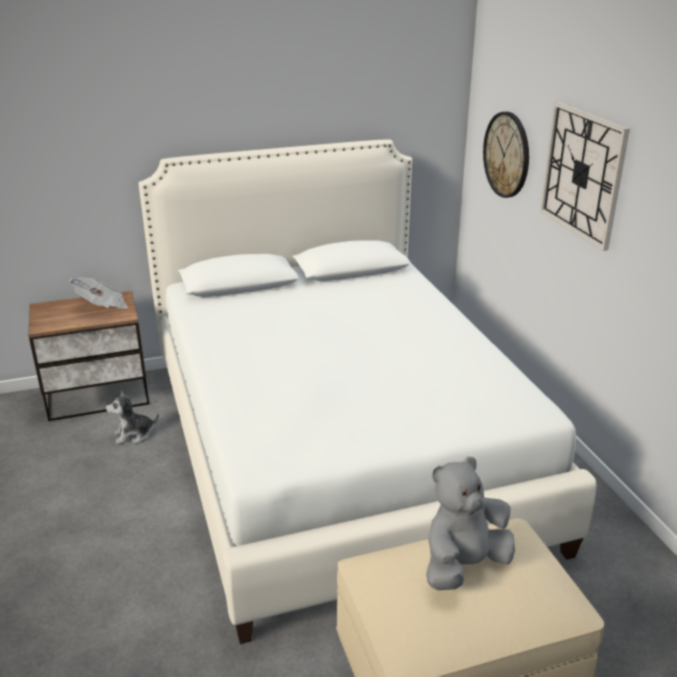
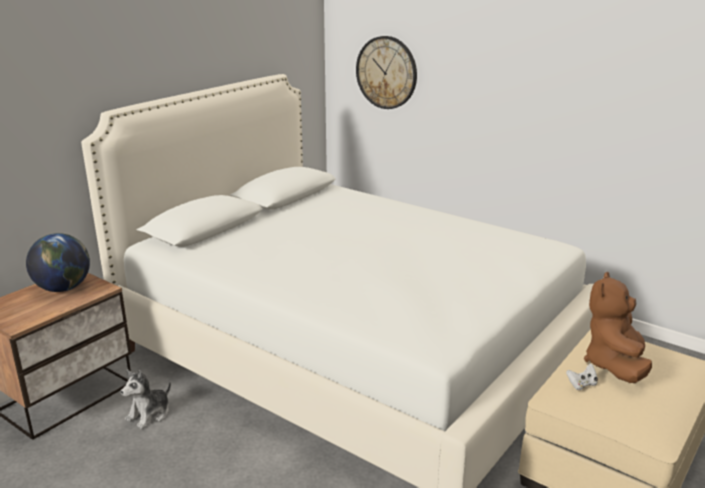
camera: 35 degrees left, 5 degrees down
newspaper [69,277,128,309] -> globe [26,233,90,292]
grey plush toy [426,457,515,590] -> brown plush toy [584,272,652,383]
wall clock [540,102,630,251] -> none
none -> white game controller [566,363,598,390]

